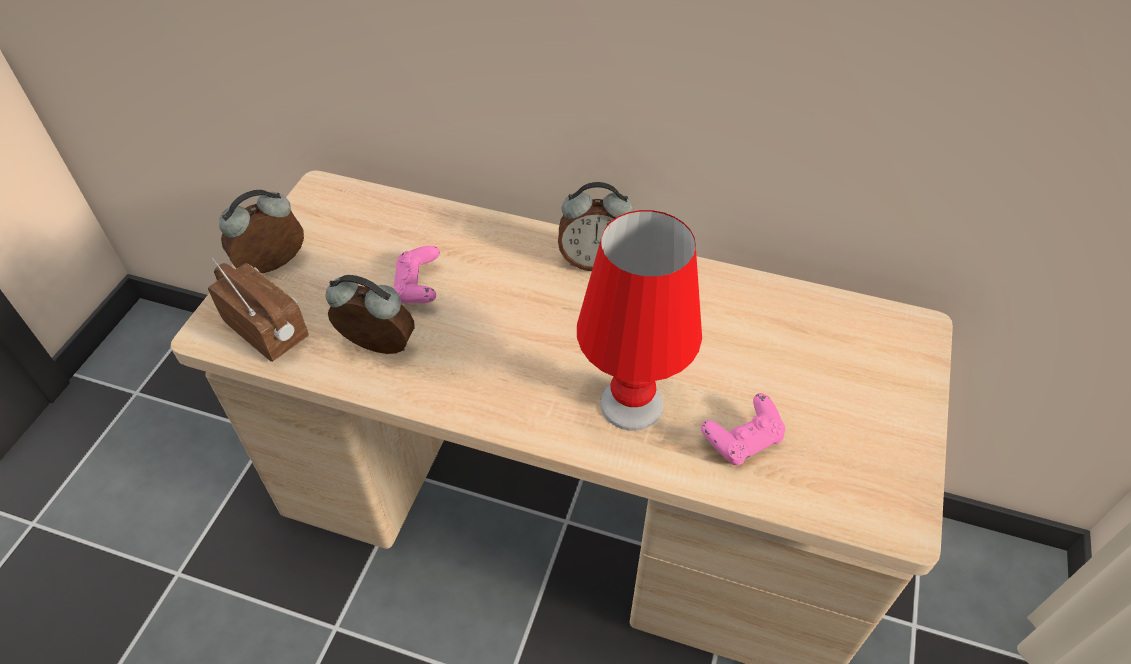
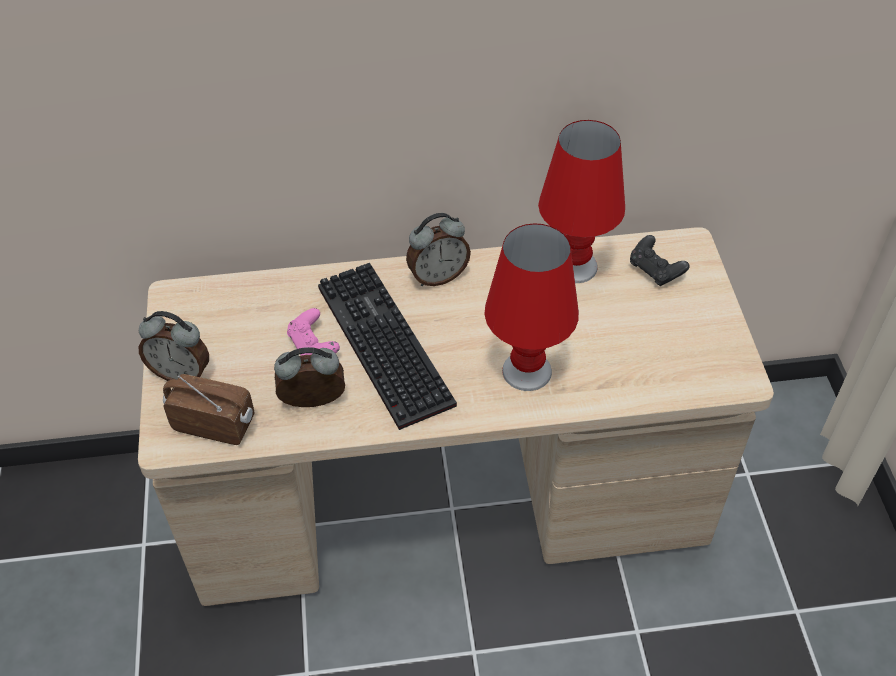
camera: 25 degrees left, 0 degrees up
alarm clock [219,190,304,273] -> alarm clock turned 105 degrees counterclockwise [139,311,209,381]
pink game controller [701,393,785,465] -> none
none -> keyboard [318,263,457,430]
none -> red table lamp [538,120,625,283]
none -> black game controller [630,235,690,286]

